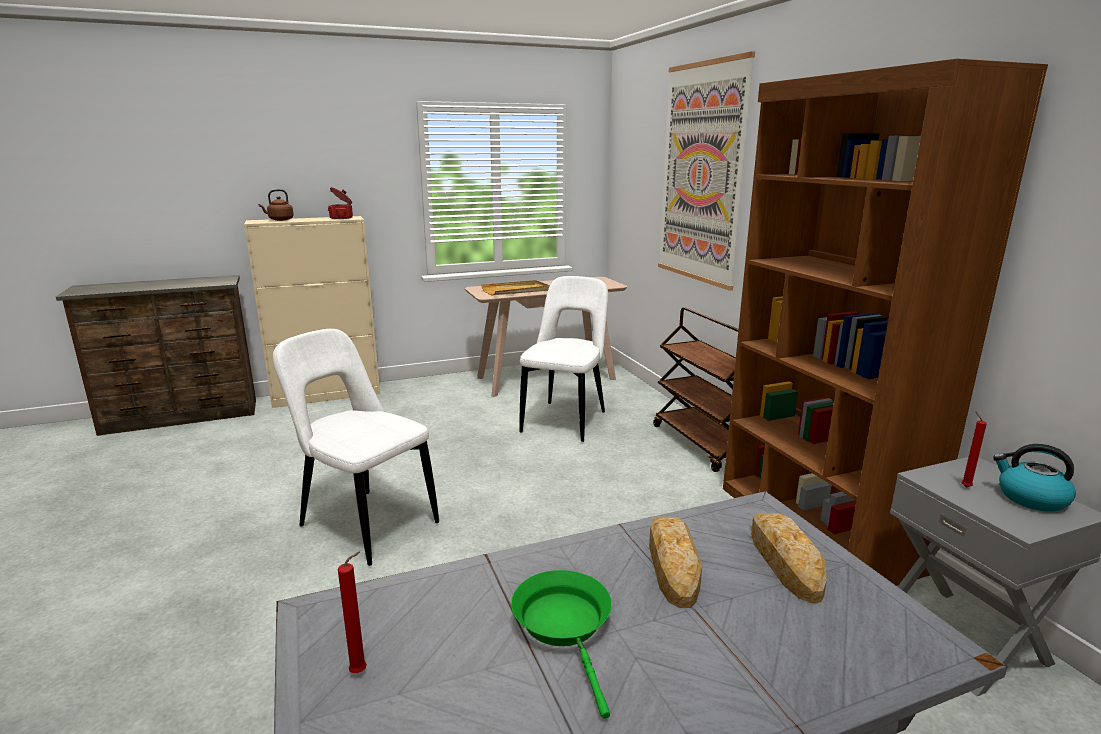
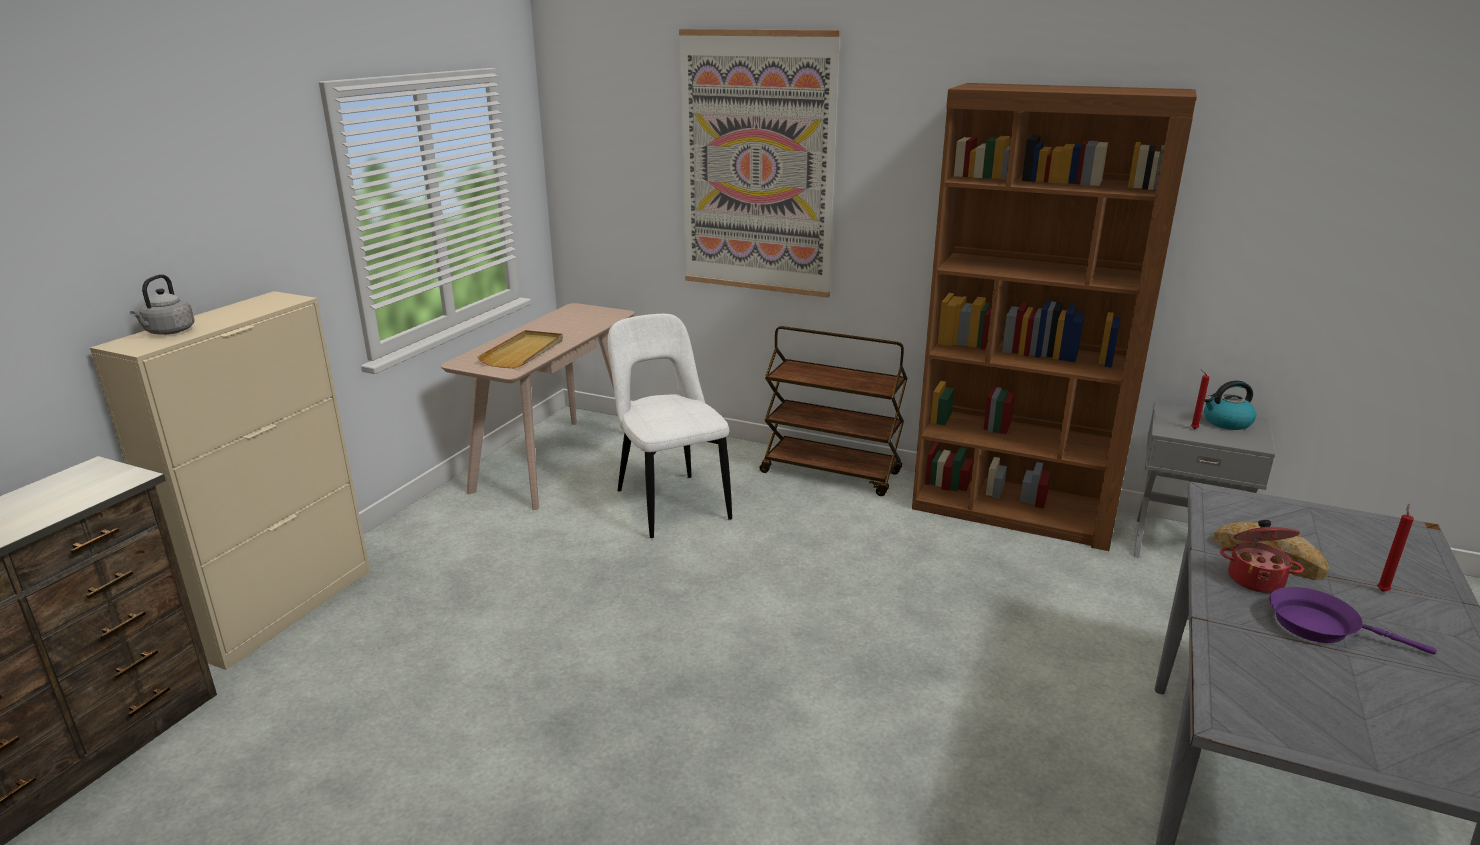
camera: 45 degrees left, 5 degrees up
brown kettle [259,189,294,221] -> grey kettle [130,274,195,335]
white chair [273,329,439,566] -> none
cooking pot [327,187,353,219] -> cooking pot moved to [1220,520,1304,593]
red candle [338,552,367,673] -> red candle moved to [1377,504,1414,592]
green frying pan [511,570,612,719] -> purple frying pan [1269,587,1437,654]
bread [751,513,827,603] -> none

